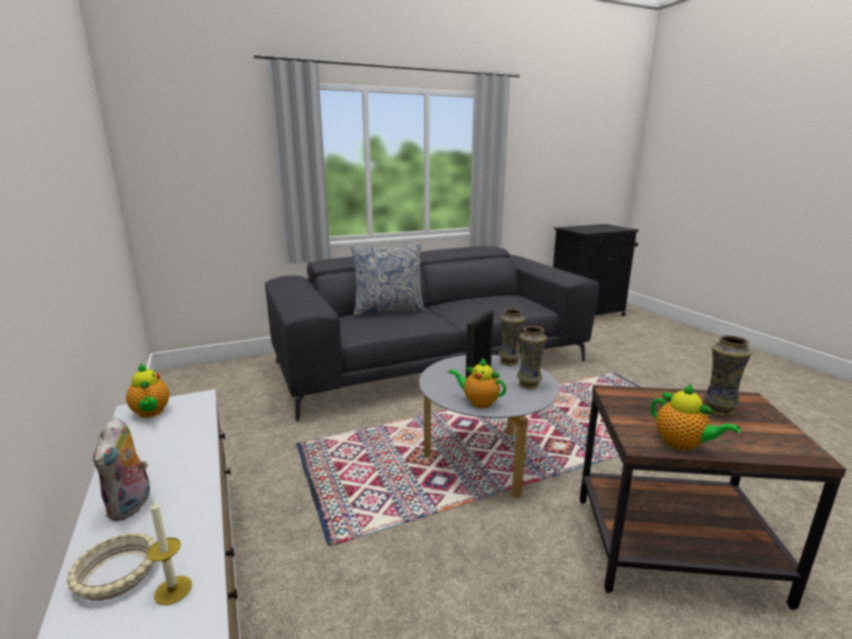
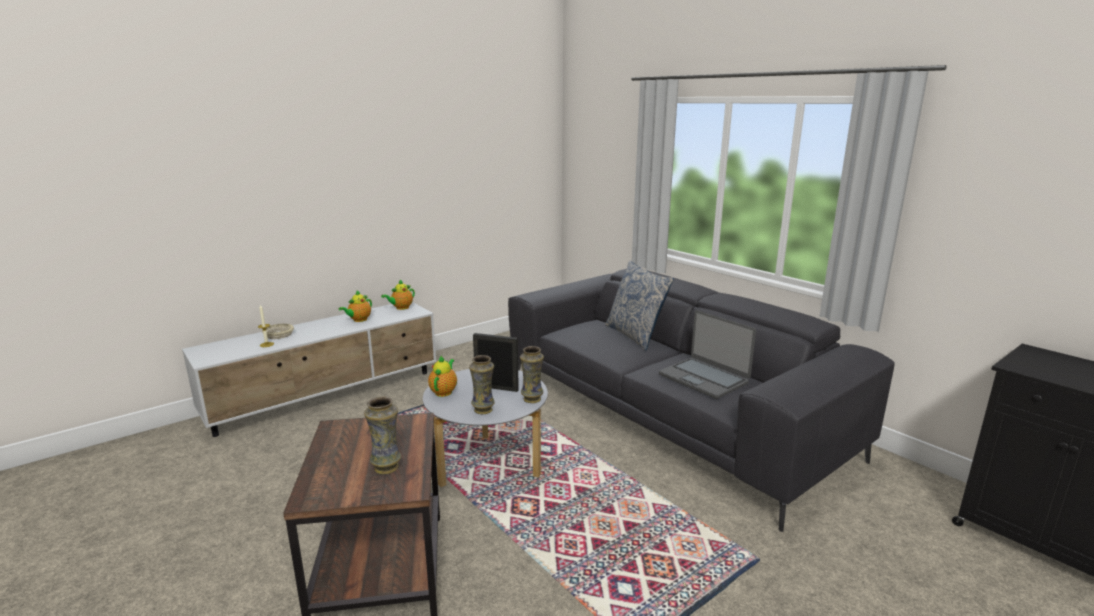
camera: 75 degrees right, 0 degrees up
plush toy [93,417,150,521] -> none
teapot [651,384,741,451] -> teapot moved to [339,290,372,322]
none -> laptop [659,310,756,399]

